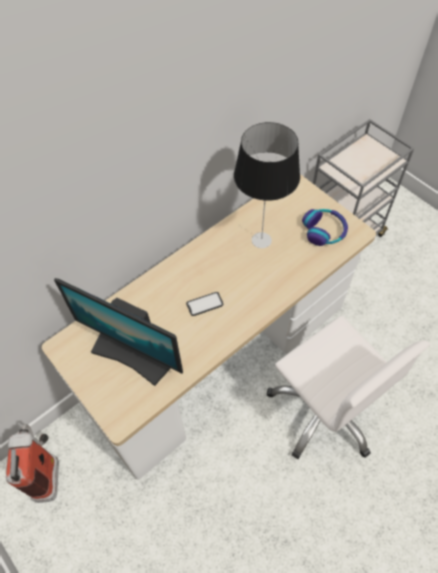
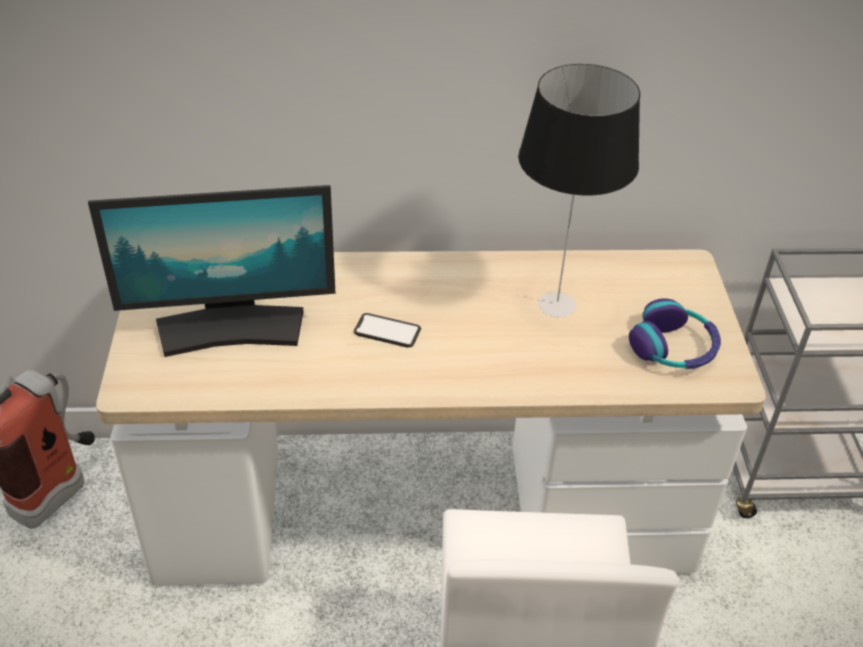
camera: 35 degrees right, 15 degrees down
monitor [54,278,183,386] -> monitor turned 75 degrees counterclockwise [88,185,336,357]

